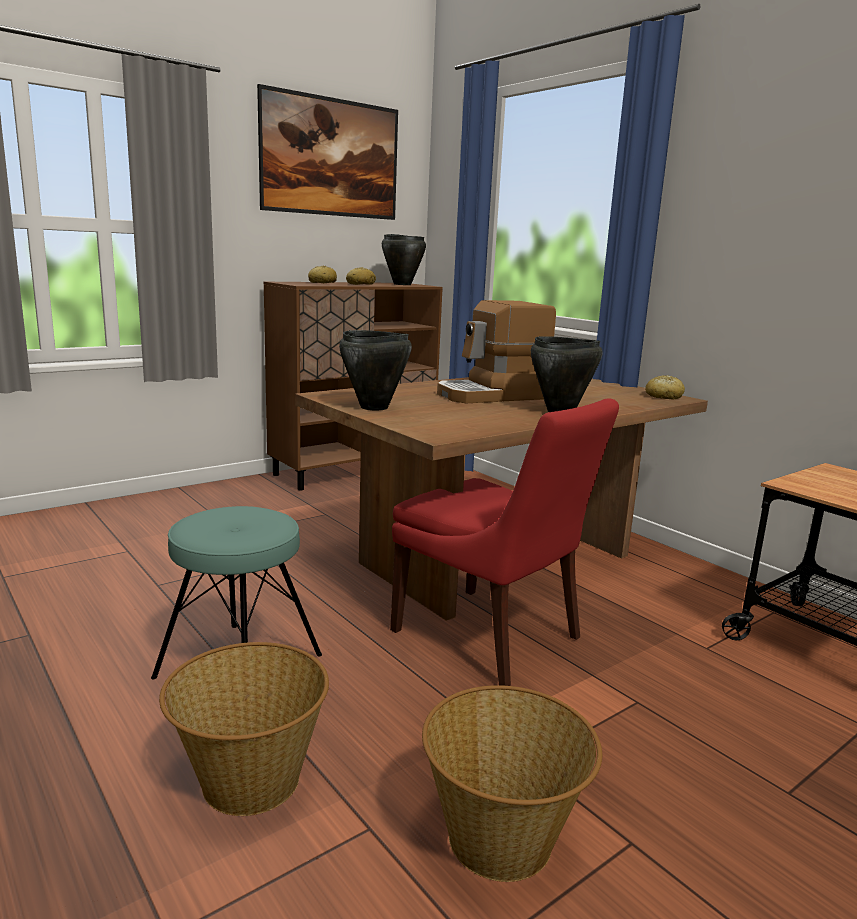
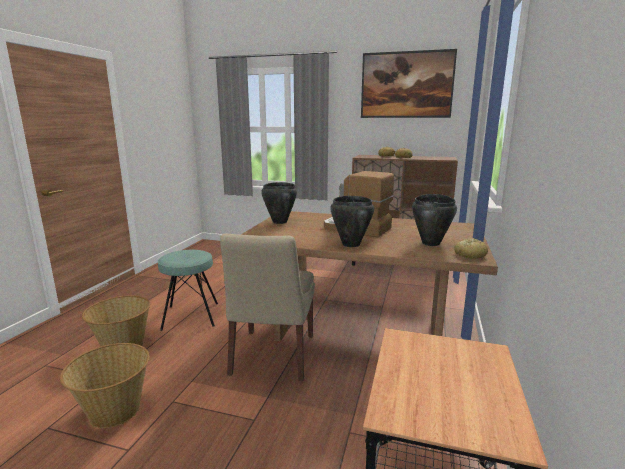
camera: 55 degrees right, 0 degrees up
black cooking pot [382,234,426,285] -> black cooking pot moved to [412,194,457,246]
red chair [390,398,619,686] -> beige chair [220,234,315,381]

